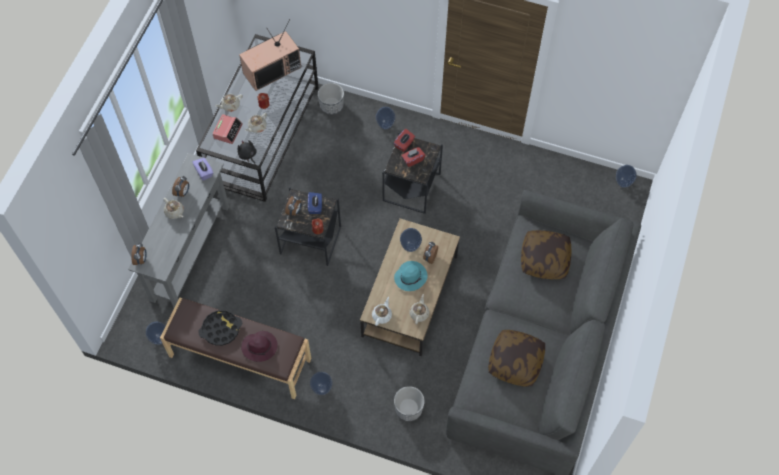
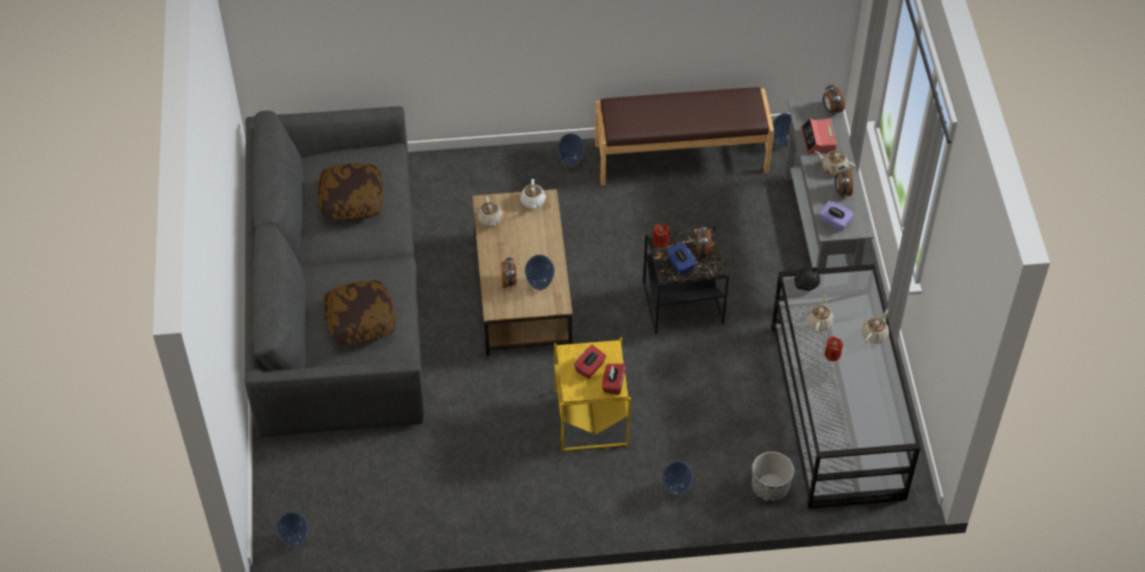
camera: 155 degrees right, 10 degrees down
black tray [198,310,242,346] -> none
alarm clock [213,114,243,144] -> alarm clock moved to [801,119,837,154]
television [239,19,301,91] -> none
purple hat [241,331,278,362] -> none
black side table [382,132,443,214] -> yellow side table [554,338,631,451]
turquoise hat [394,261,427,291] -> none
planter [394,386,425,421] -> none

